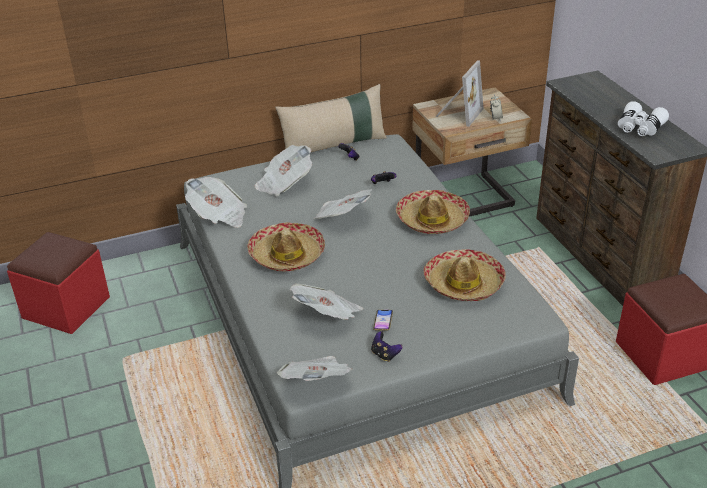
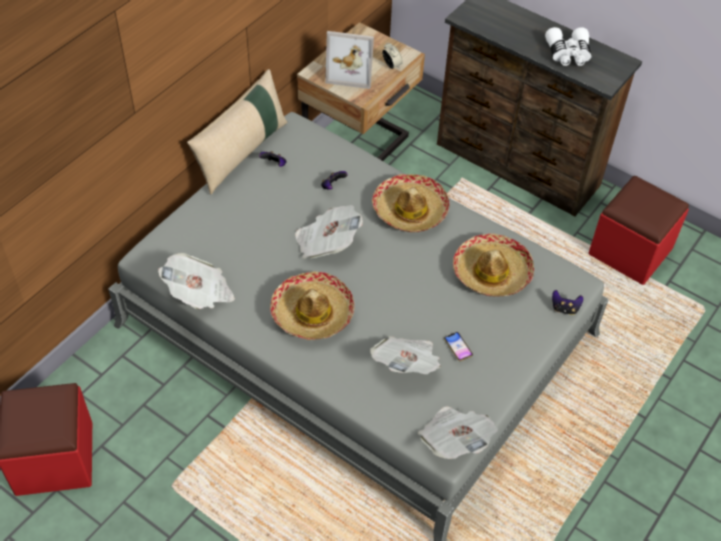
camera: 35 degrees left, 15 degrees up
newspaper [255,145,312,196] -> none
game controller [371,331,402,362] -> game controller moved to [552,290,583,315]
picture frame [435,60,484,127] -> picture frame turned 105 degrees clockwise [325,31,374,89]

